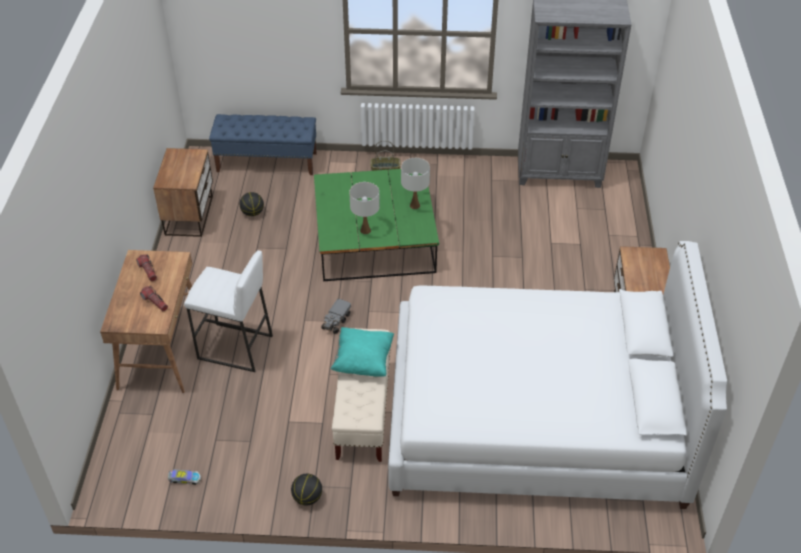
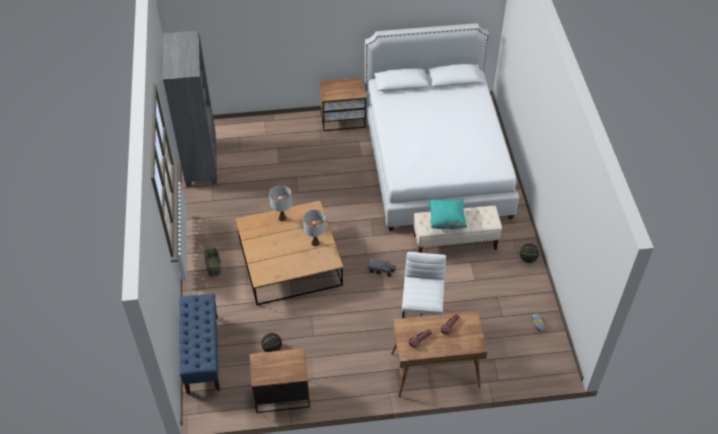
camera: 100 degrees left, 5 degrees up
green coffee table [314,169,439,281] -> brown coffee table [235,201,343,305]

